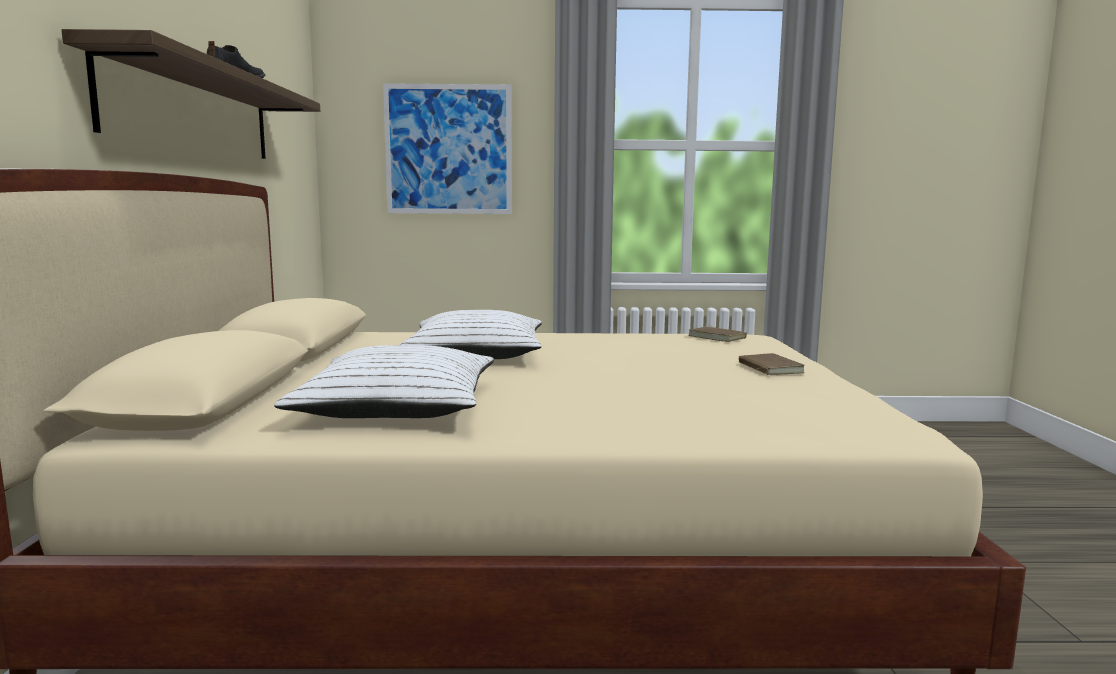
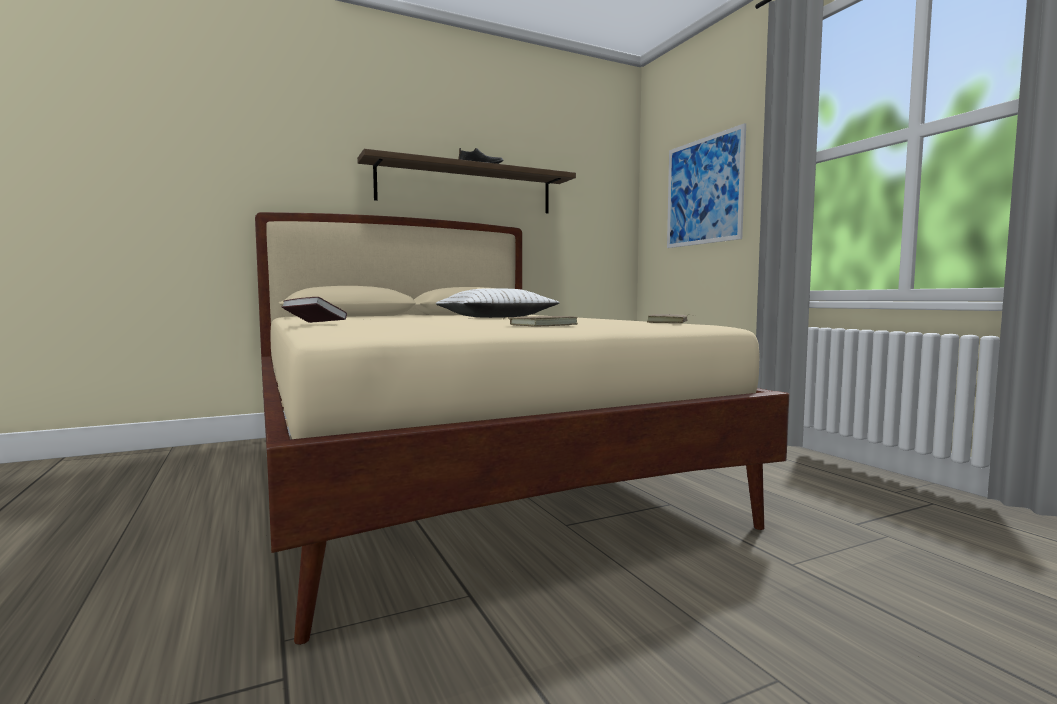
camera: 65 degrees right, 5 degrees down
white pillow [274,345,494,418] -> none
none -> book [281,297,347,323]

